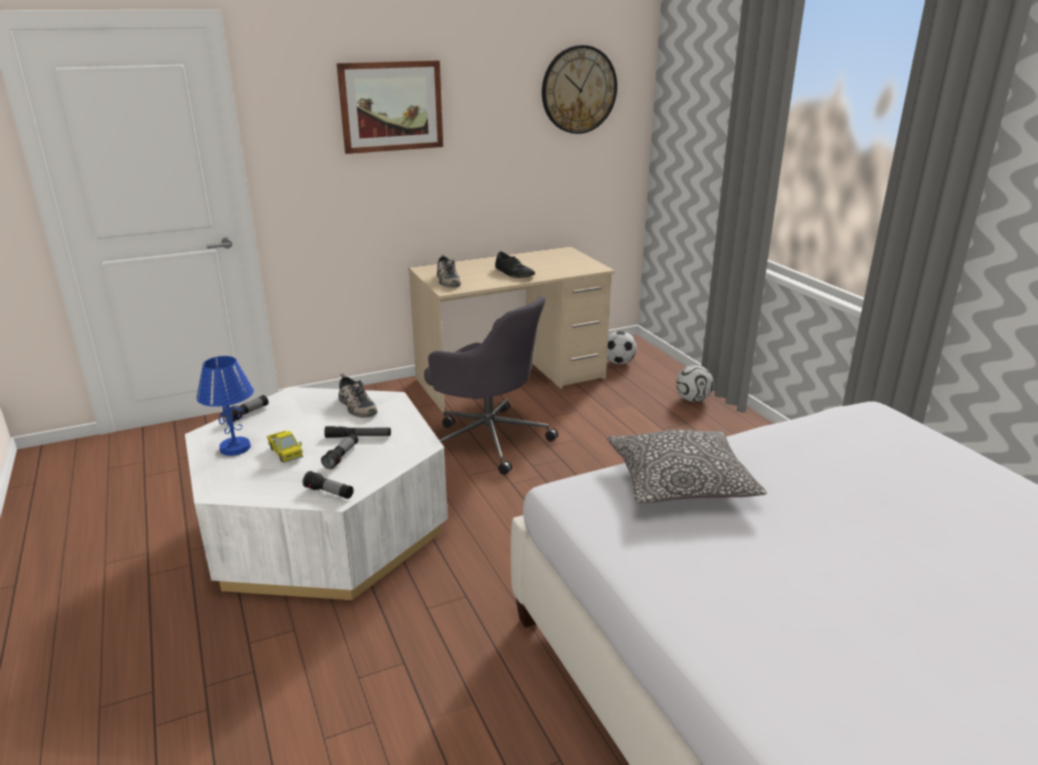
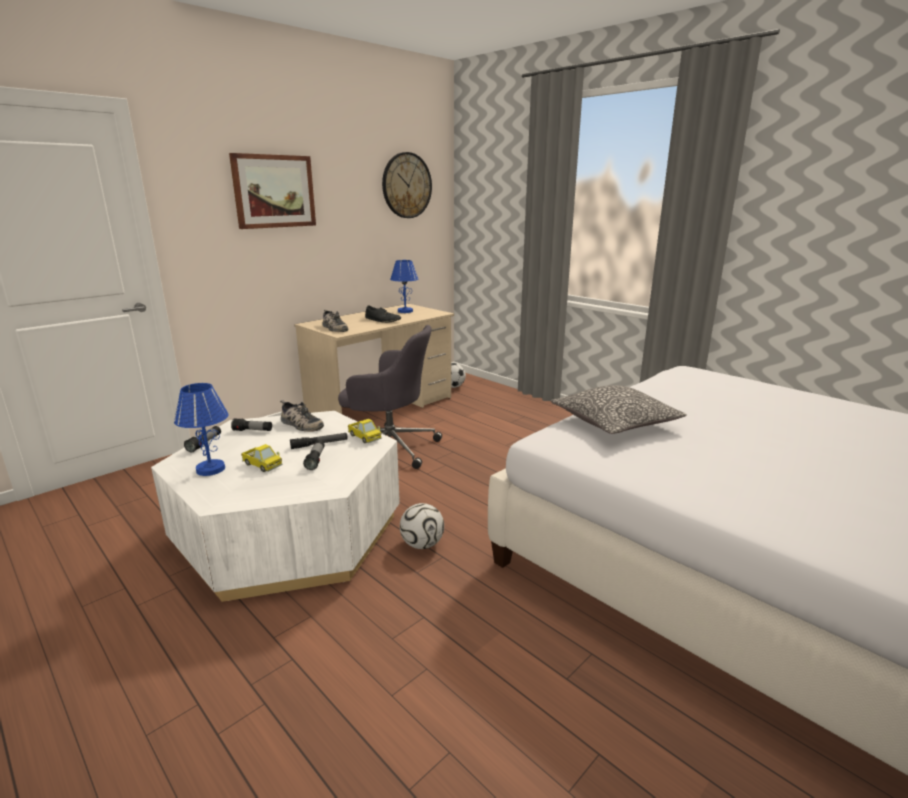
camera: 20 degrees left, 5 degrees down
flashlight [303,471,354,499] -> flashlight moved to [231,418,272,431]
football [676,365,714,402] -> football moved to [400,503,444,549]
none -> toy truck [348,419,382,443]
none -> blue table lamp [390,260,418,313]

